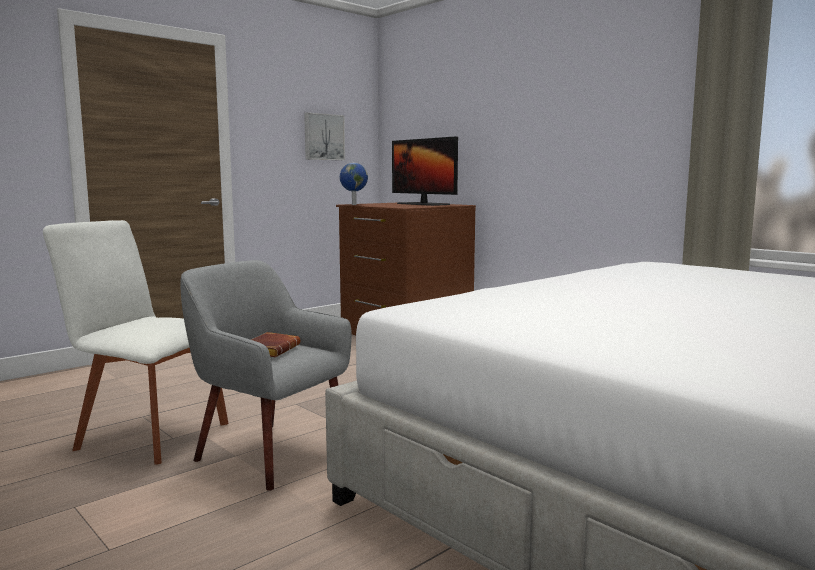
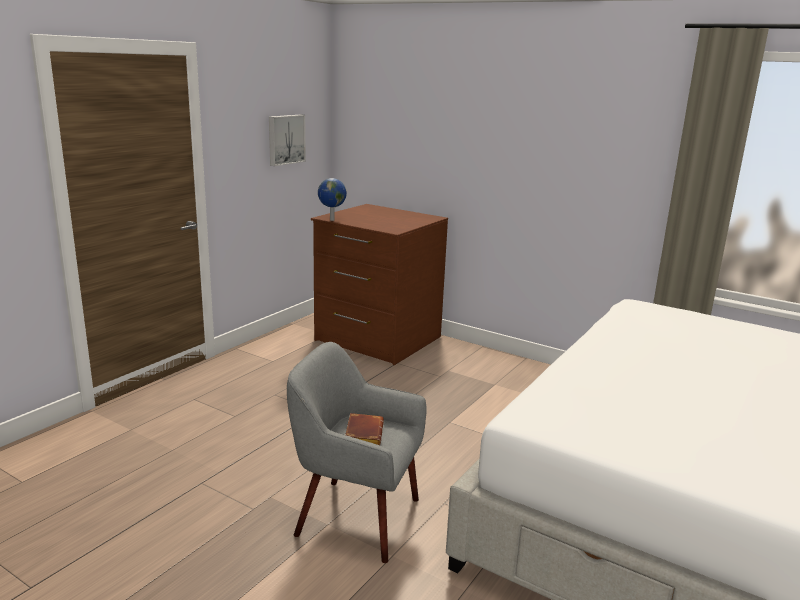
camera: 15 degrees left, 10 degrees up
white chair [43,220,228,465] -> none
monitor [392,136,458,206] -> none

